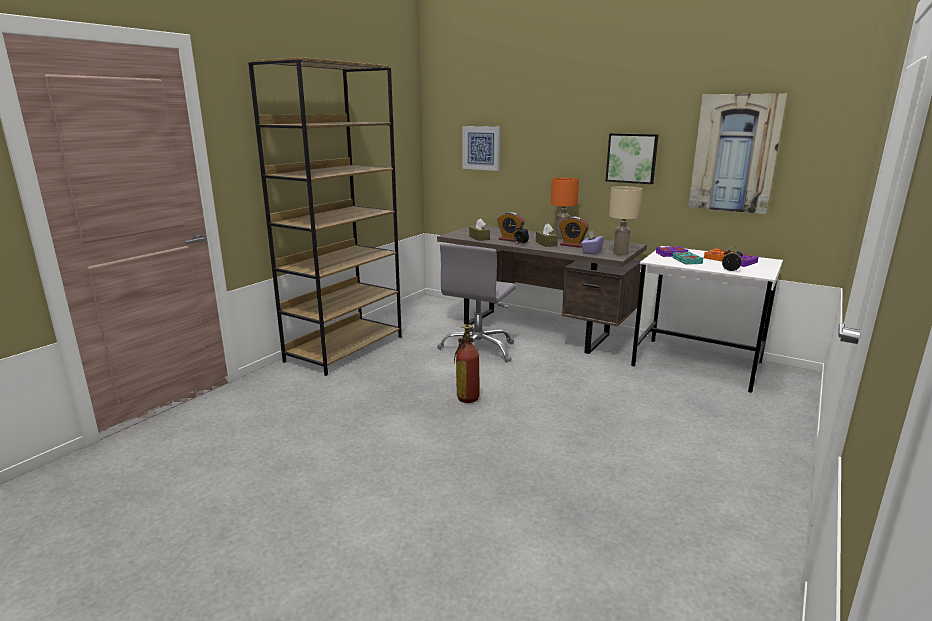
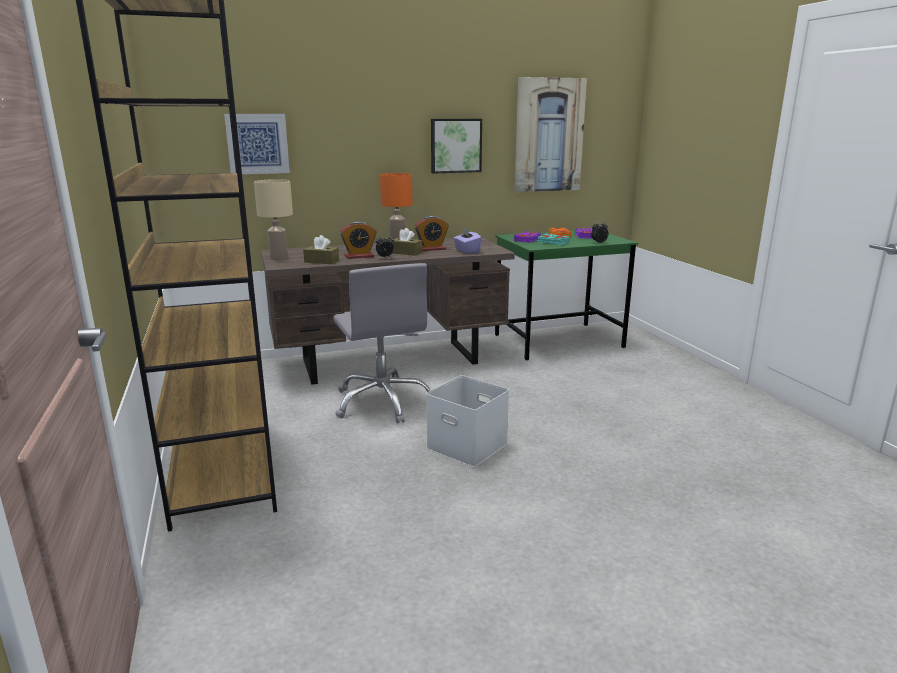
camera: 50 degrees left, 0 degrees up
fire extinguisher [454,324,480,403] -> white storage box [426,375,509,467]
beige table lamp [609,186,642,256] -> beige table lamp moved to [254,179,293,261]
white desk [631,246,783,393] -> green desk [495,230,638,361]

